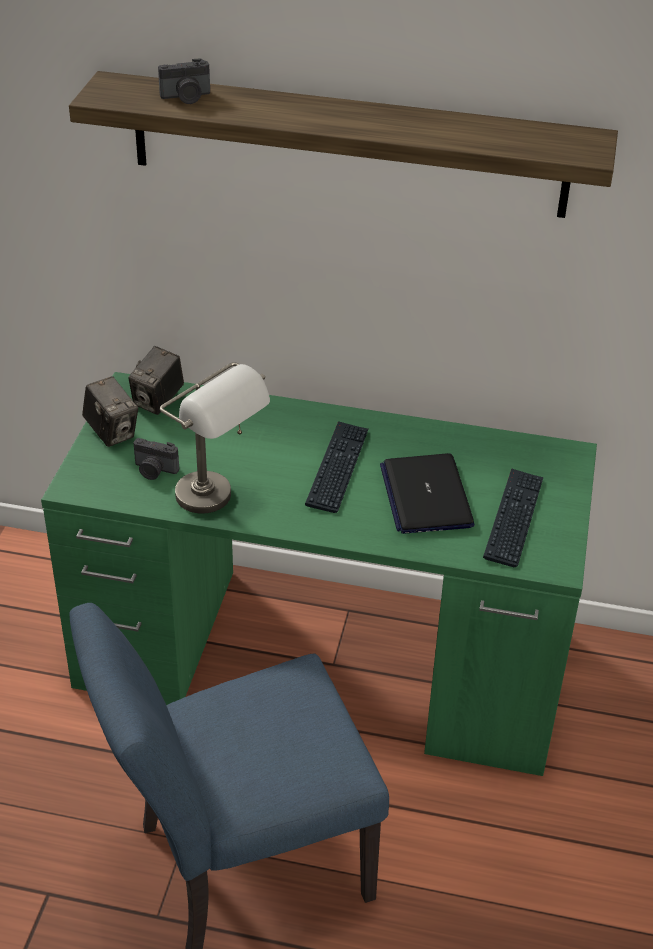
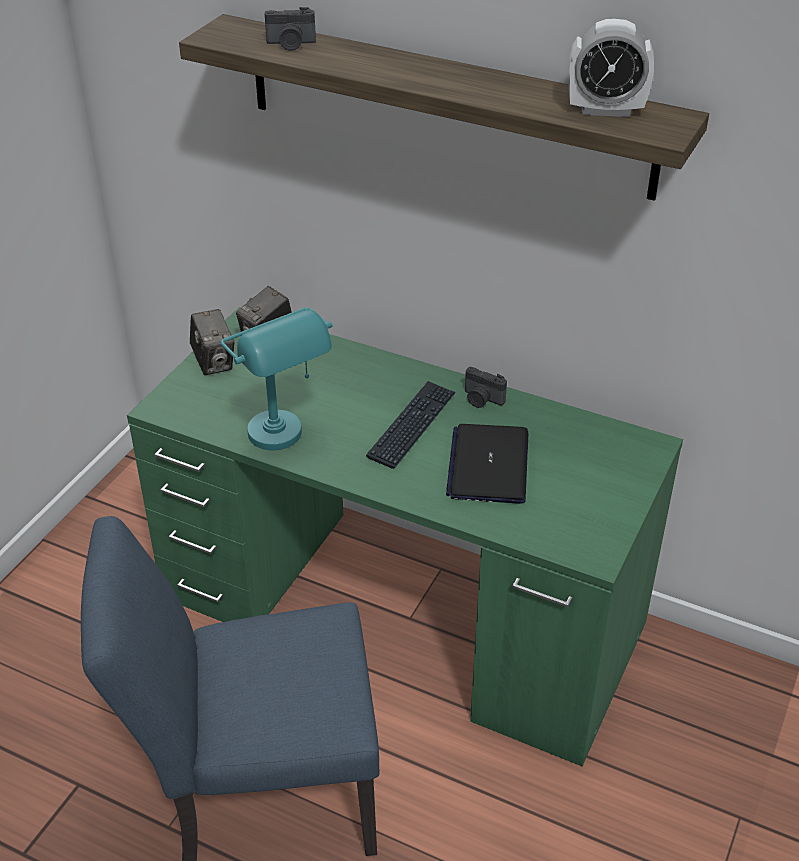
camera: 15 degrees right, 0 degrees up
camera [133,438,179,480] -> camera moved to [465,367,507,408]
grey table lamp [160,362,270,514] -> turquoise table lamp [221,307,332,451]
keyboard [483,468,543,567] -> none
none -> alarm clock [569,19,654,117]

